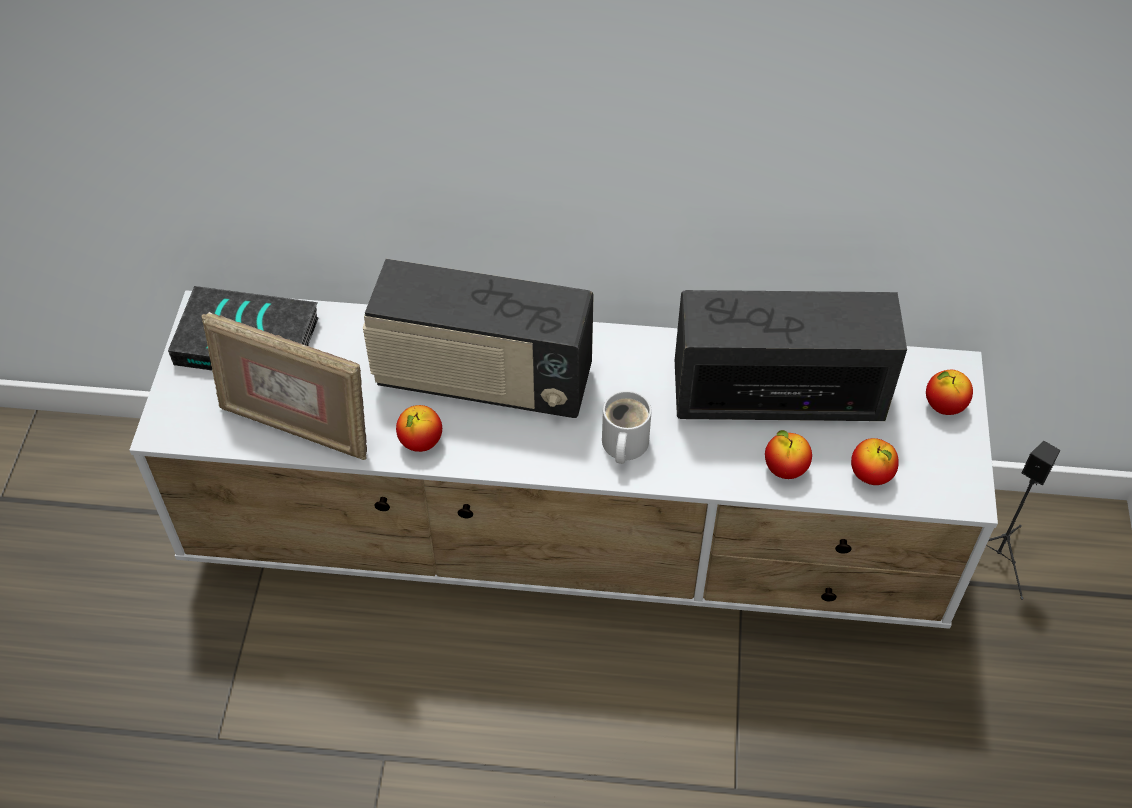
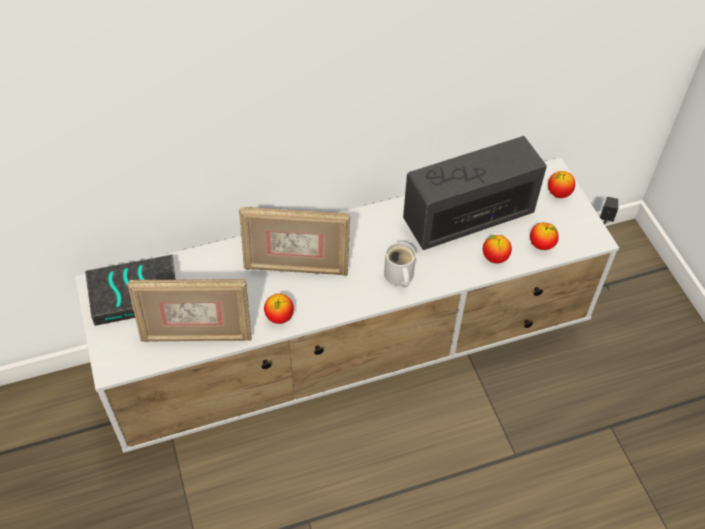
camera: 25 degrees left, 0 degrees up
radio [363,259,594,418] -> picture frame [239,207,350,276]

